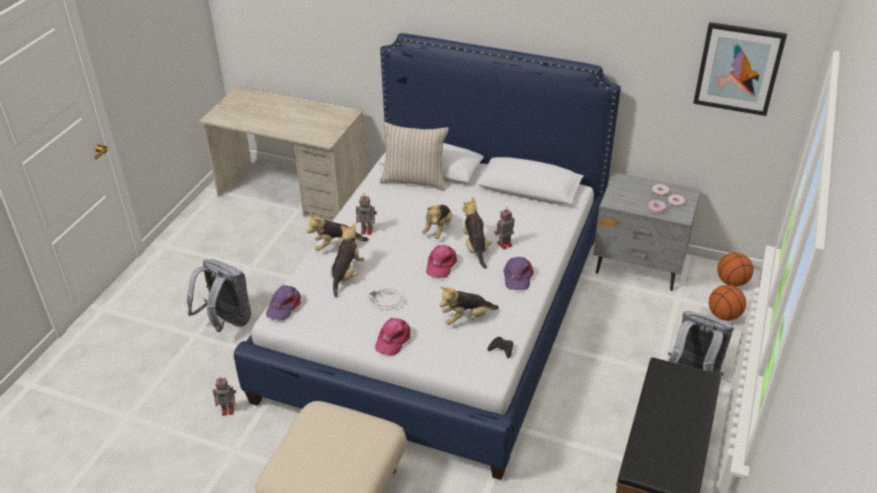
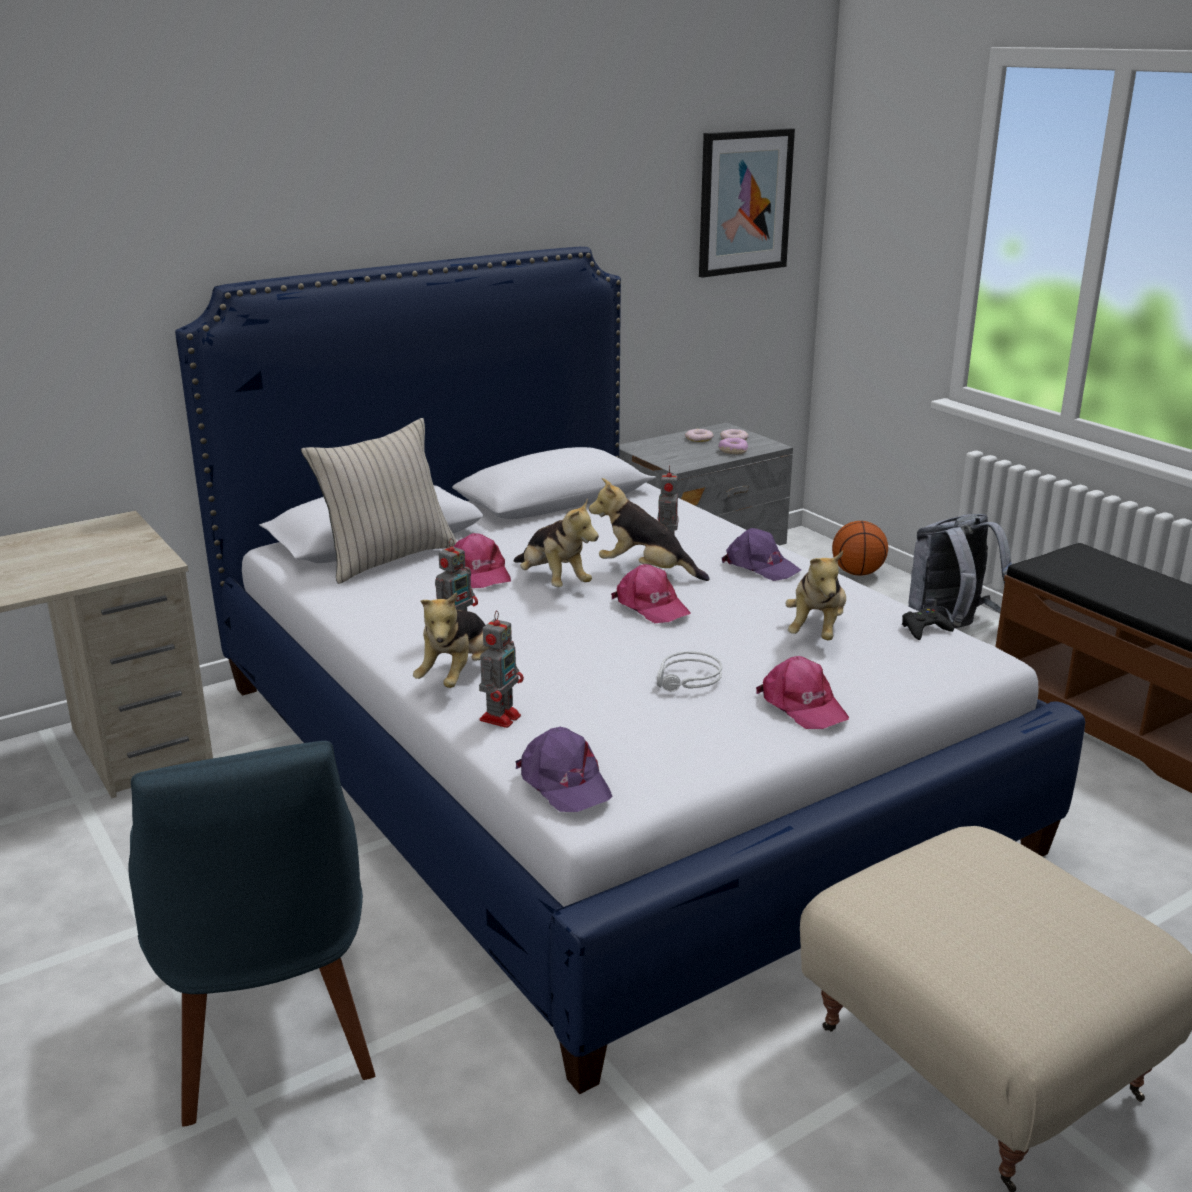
camera: 55 degrees left, 15 degrees down
grey backpack [187,259,251,332] -> blue chair [128,741,375,1127]
toy robot [213,377,236,416] -> toy robot moved to [479,610,524,728]
plush toy [330,223,364,297] -> none
basketball [717,253,754,287] -> none
none -> pink cap [454,533,511,588]

